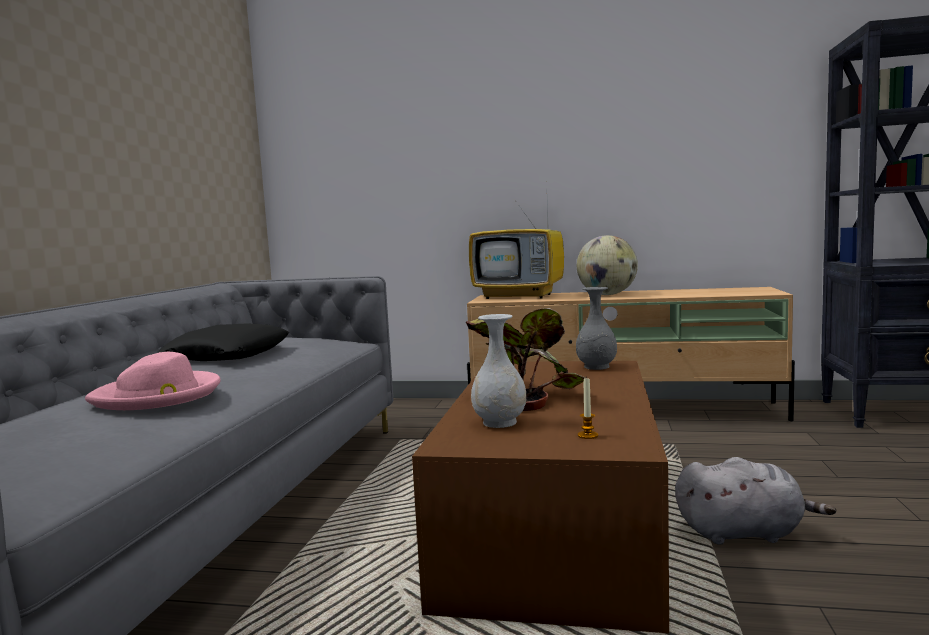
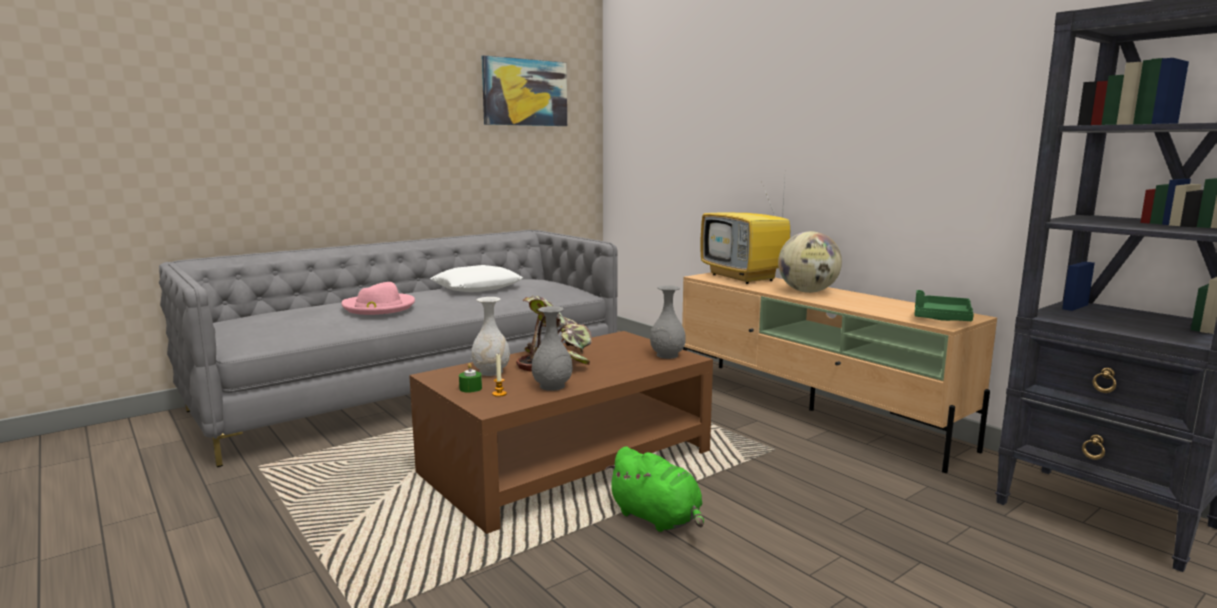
camera: 40 degrees right, 5 degrees up
black pillow [158,323,289,361] -> white pillow [430,265,523,292]
grey plush toy [675,457,836,545] -> green plush toy [606,447,704,532]
none -> green candle [459,363,482,393]
none -> picture [482,55,567,126]
none -> grey vase [532,306,573,391]
none -> green tray [915,290,974,321]

